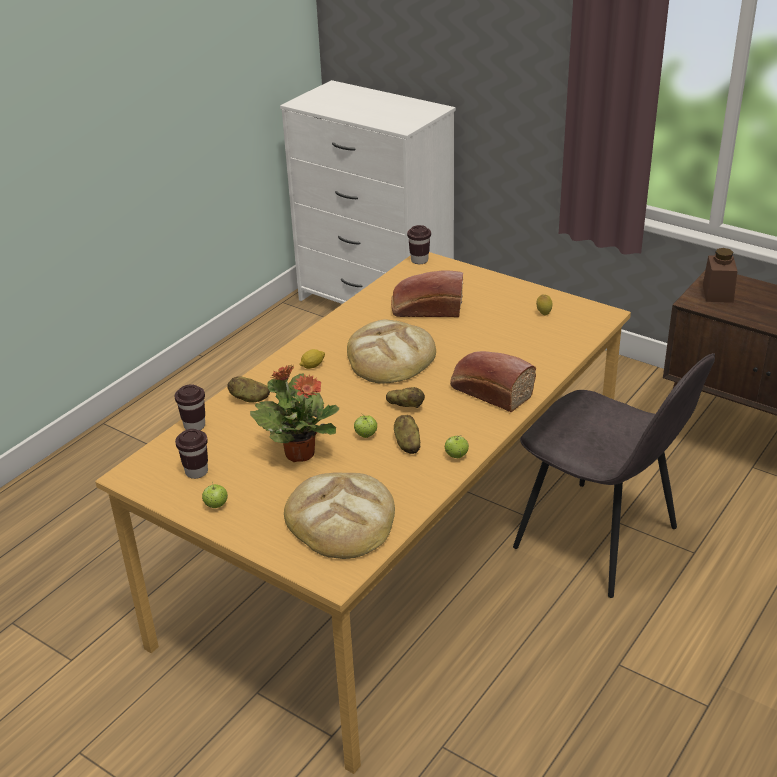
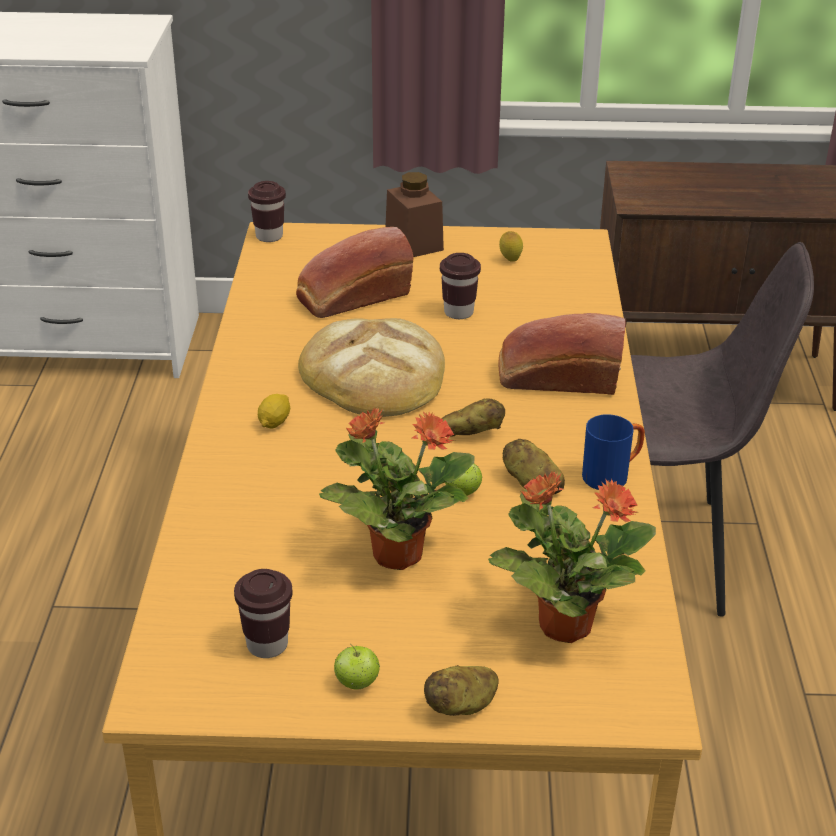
camera: 35 degrees left, 0 degrees up
brown cup [175,384,205,430] -> brown cup moved to [440,253,481,319]
potato [227,376,270,402] -> potato moved to [424,665,499,716]
bread [284,472,395,559] -> potted plant [488,471,656,643]
apple [445,435,469,458] -> blue mug [582,414,645,490]
brown jar [703,248,738,303] -> brown jar moved to [385,172,444,257]

